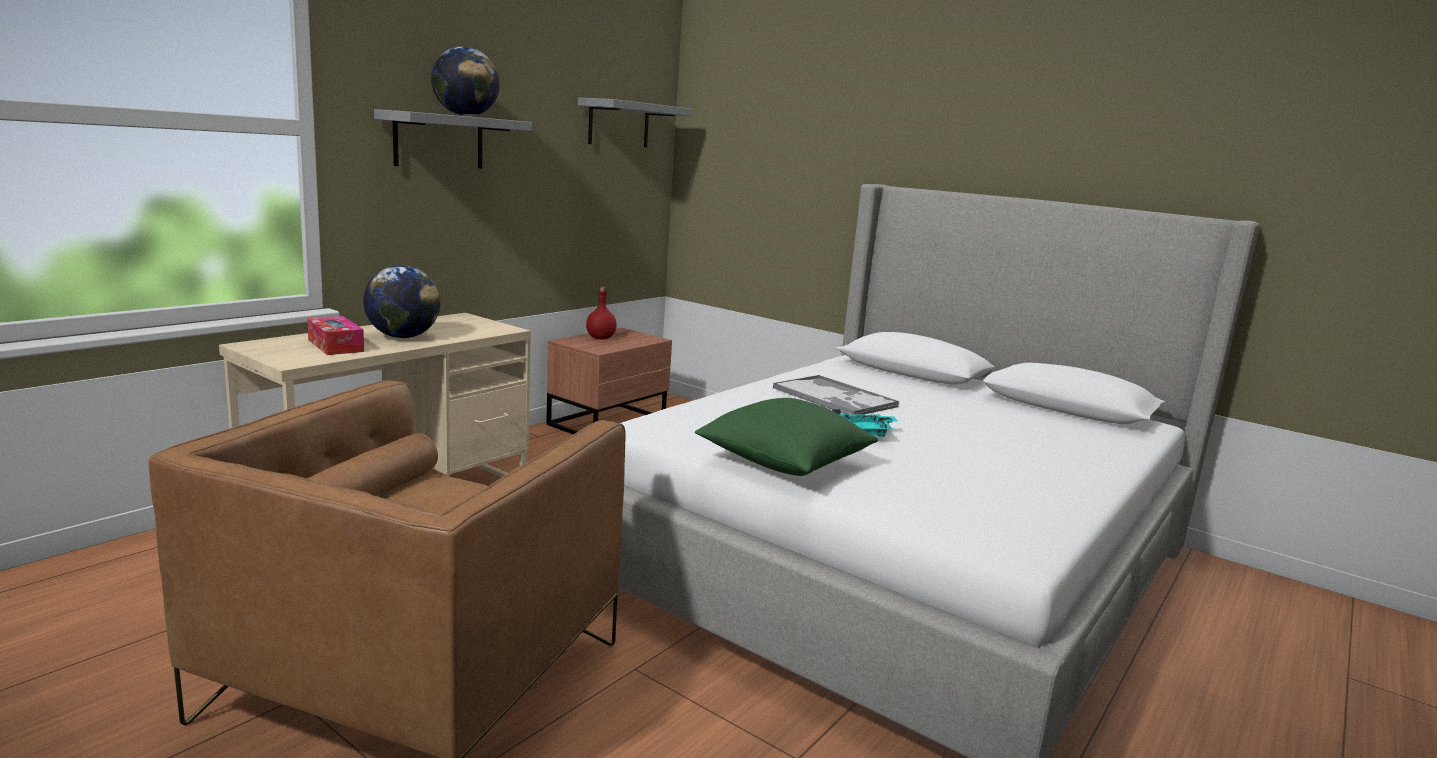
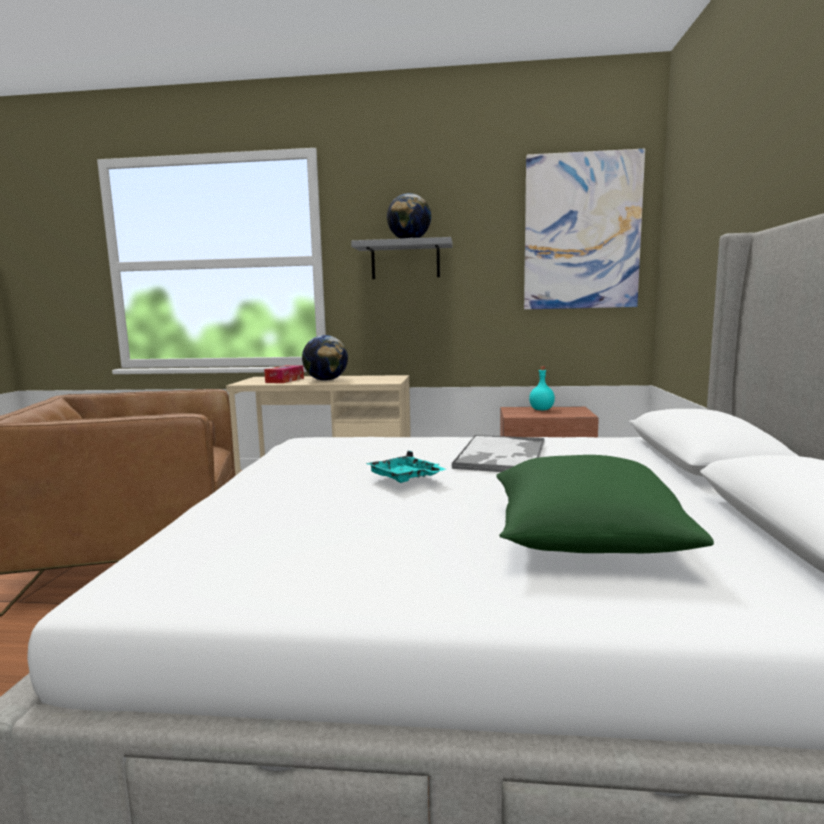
camera: 60 degrees right, 5 degrees down
grey shelf [578,97,692,148] -> picture [524,149,645,310]
red bottle [586,287,617,339] -> turquoise bottle [529,367,555,410]
green pillow [695,398,878,476] -> green pillow moved to [496,455,714,553]

